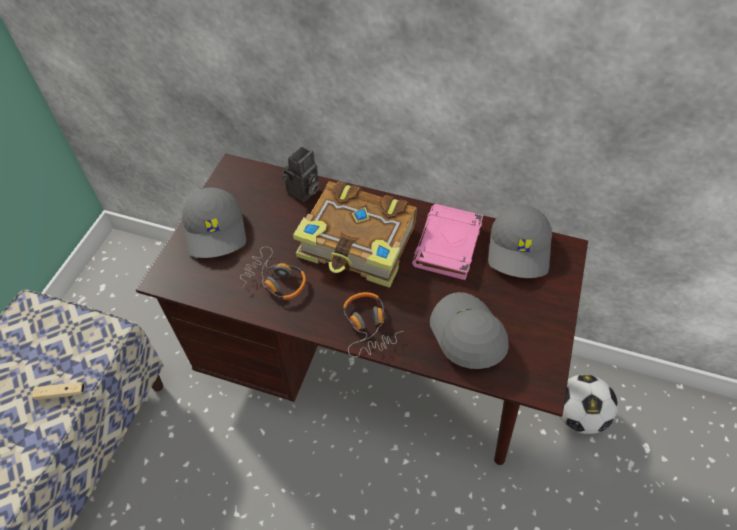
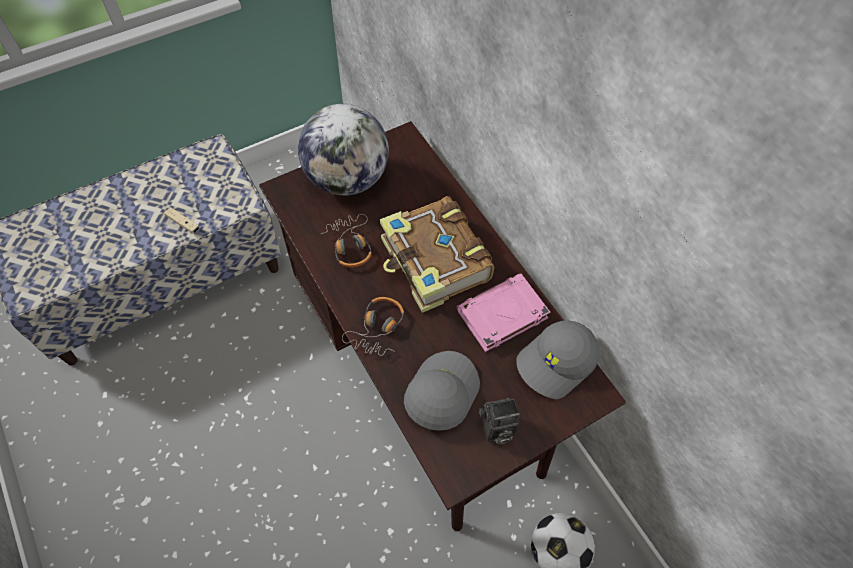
camera: 40 degrees right, 5 degrees up
grey cap [182,187,246,258] -> globe [298,104,389,196]
camera [282,147,319,202] -> camera moved to [479,398,520,444]

